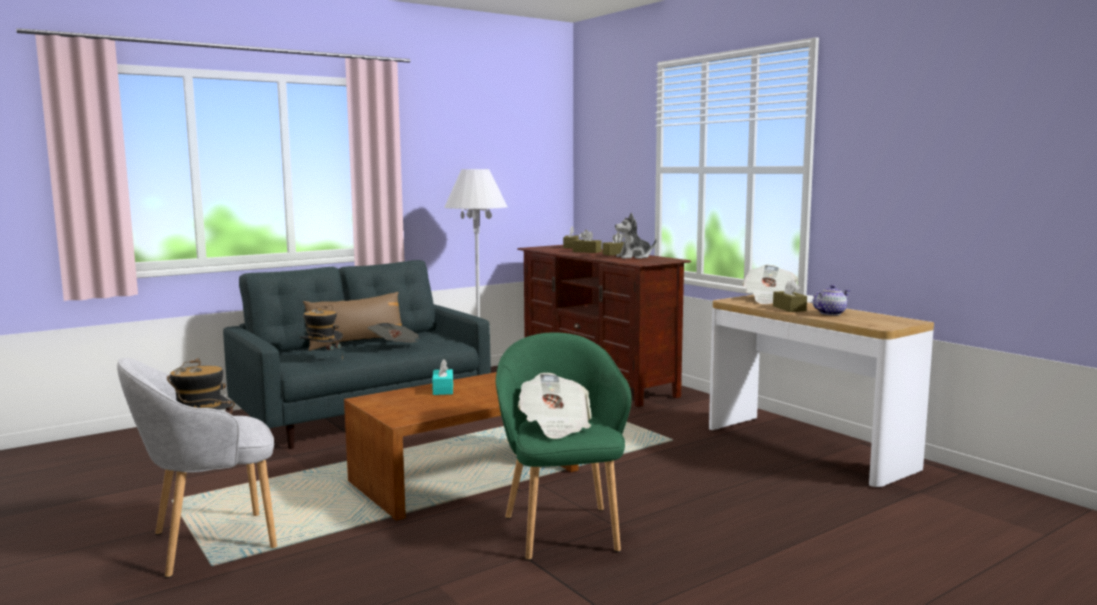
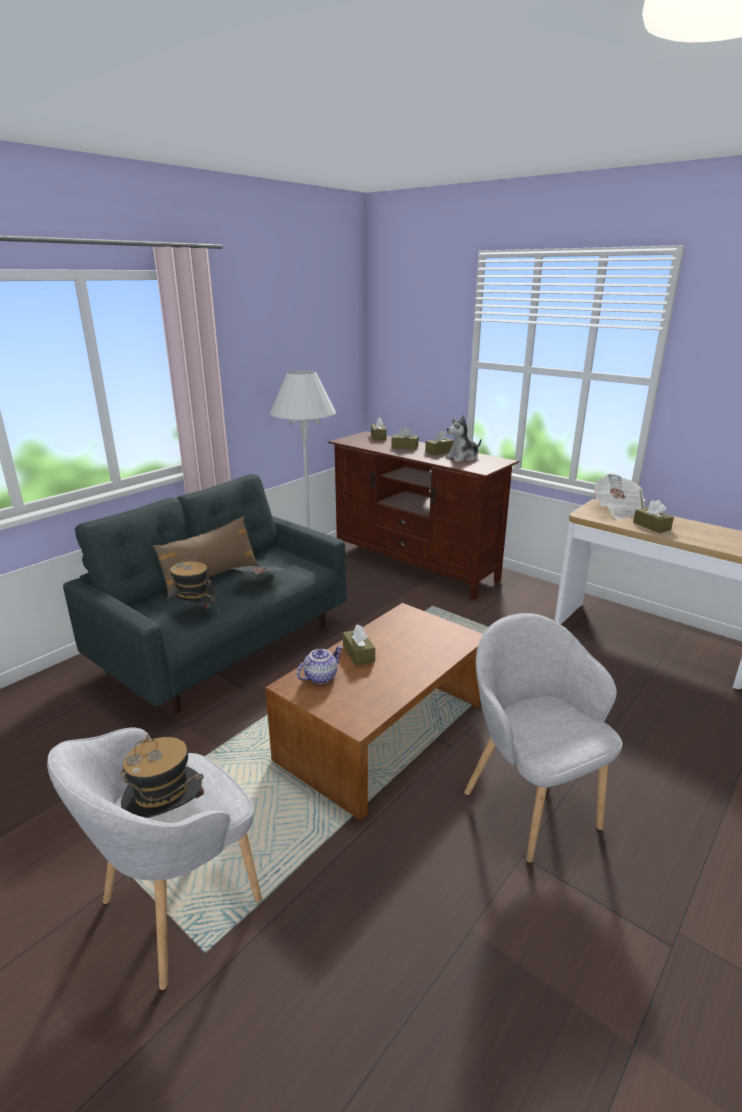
camera: 15 degrees left, 15 degrees up
turquoise tissue box [432,359,453,395] -> brown tissue box [343,624,375,666]
green armchair [496,333,632,560] -> grey armchair [464,613,622,863]
newspaper [518,373,592,439] -> none
teapot [813,285,850,315] -> teapot moved to [297,646,343,684]

